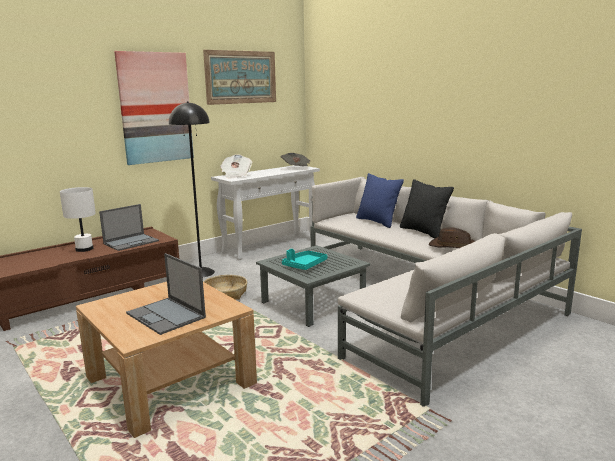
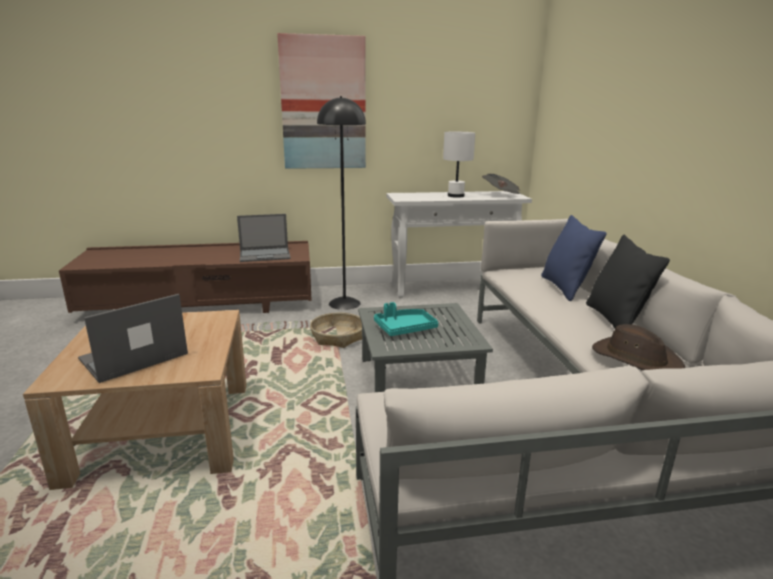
camera: 30 degrees right, 5 degrees up
white table lamp [60,187,96,252] -> white table lamp moved to [443,131,475,198]
laptop [126,253,206,335] -> laptop turned 60 degrees clockwise [78,294,188,383]
picture [203,50,276,105] -> none
newspaper [220,154,253,179] -> none

